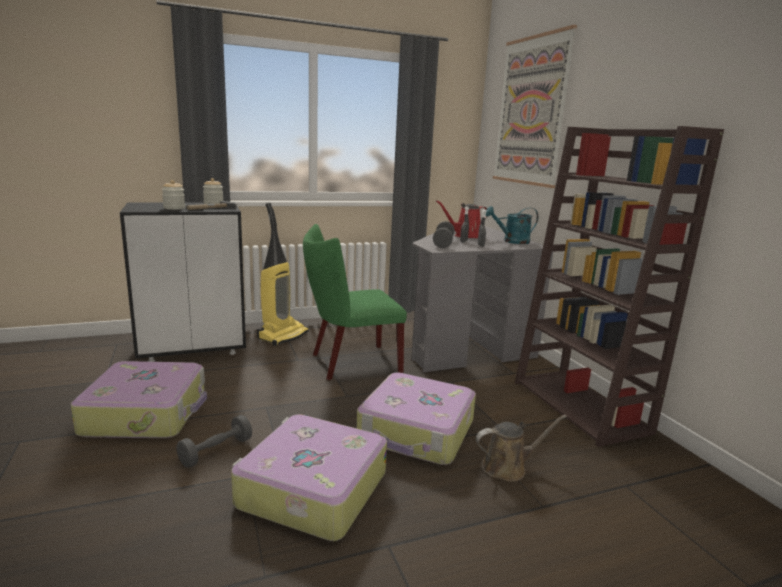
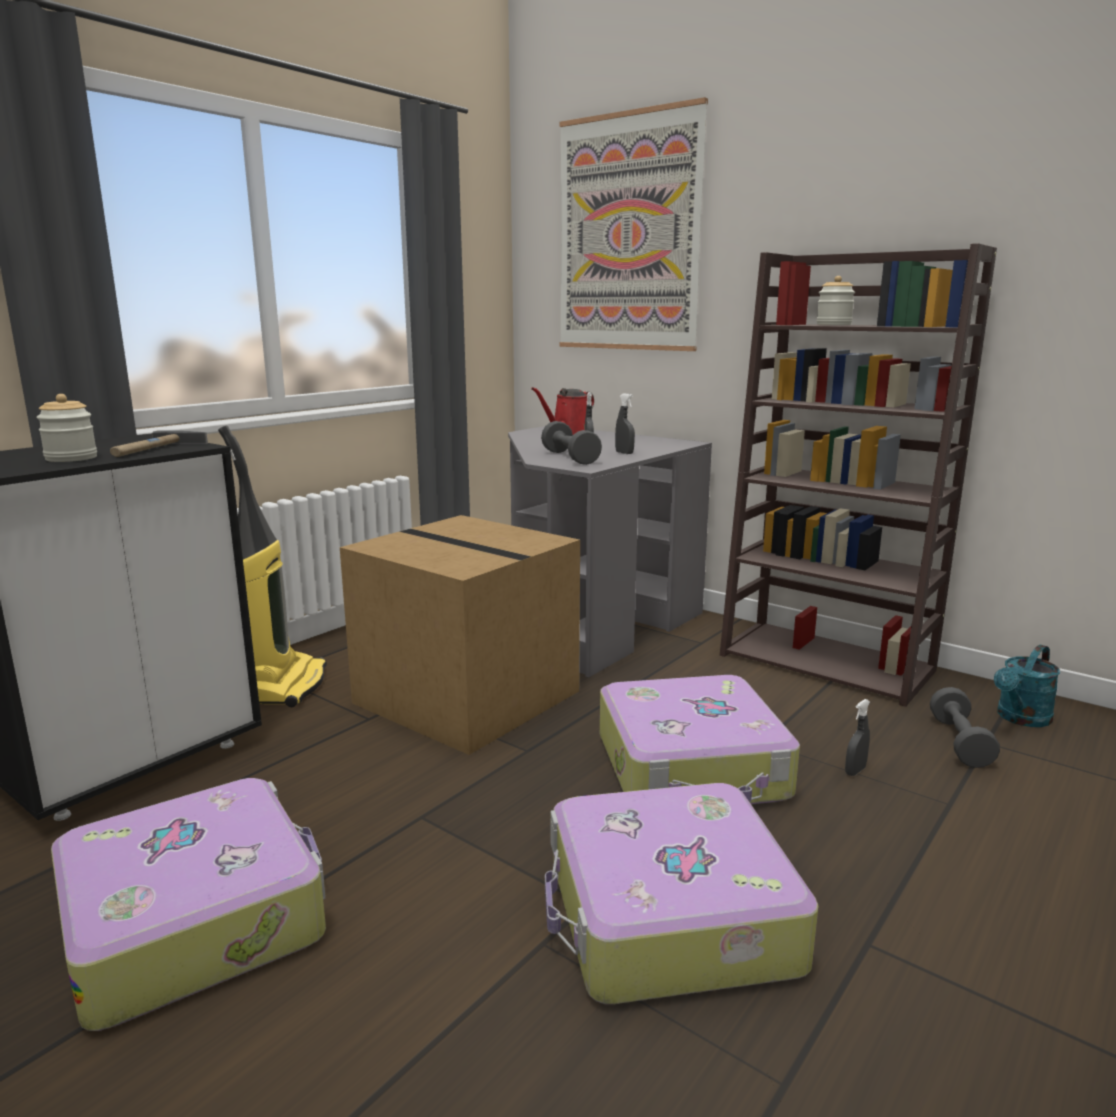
camera: 30 degrees left, 0 degrees up
grey dumbbell [176,415,252,468] -> grey dumbbell moved to [930,687,1000,768]
jar [203,178,223,204] -> jar moved to [816,276,855,325]
green chair [303,224,407,380] -> cardboard box [340,515,580,755]
brown watering can [476,415,567,482] -> grey spray bottle [845,699,870,776]
turquoise watering can [485,206,538,244] -> turquoise watering can moved to [994,645,1060,727]

